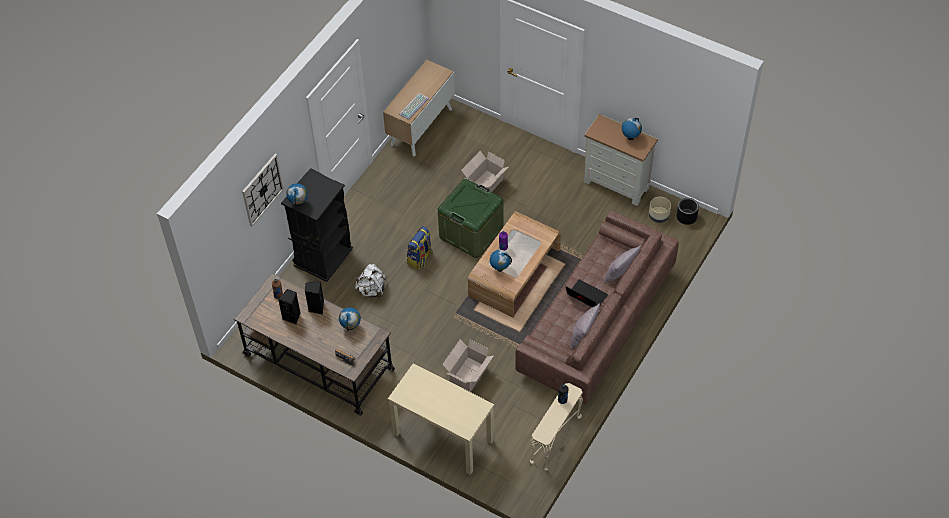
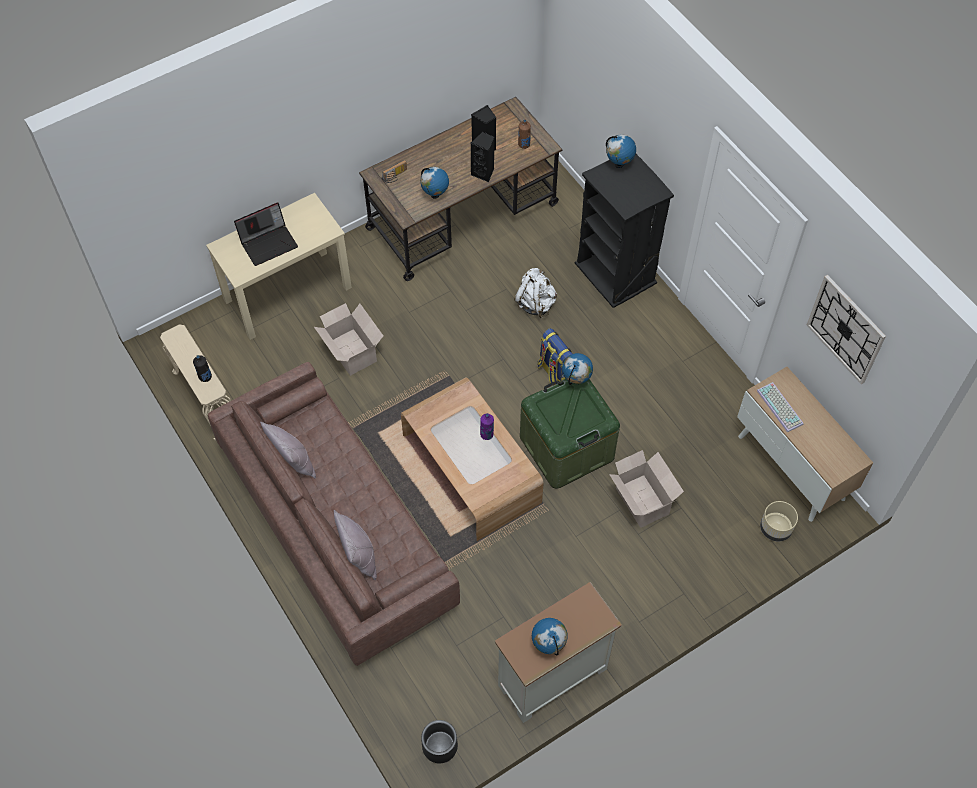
camera: 115 degrees right, 5 degrees up
wall clock [242,154,284,227] -> wall clock moved to [807,275,886,384]
globe [490,250,512,272] -> globe moved to [562,353,593,385]
laptop [565,279,608,307] -> laptop moved to [234,202,298,266]
beige planter [649,197,671,223] -> beige planter moved to [760,501,798,542]

